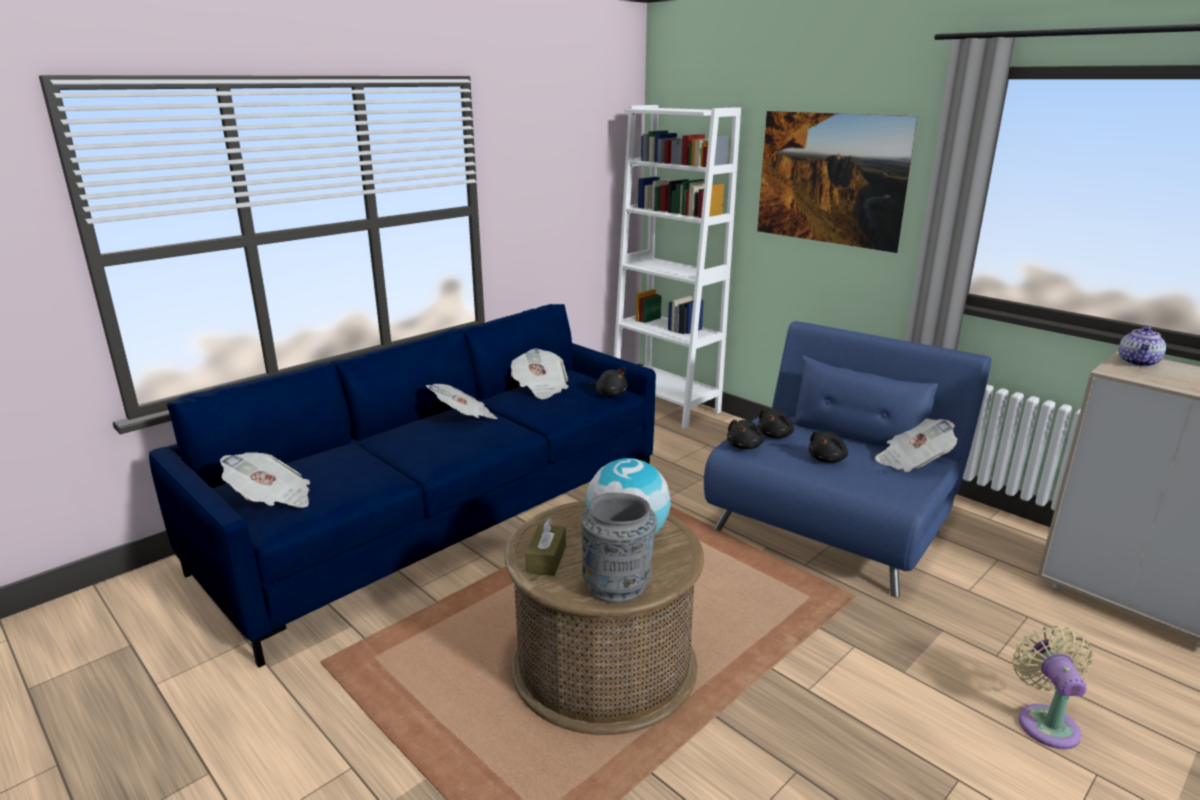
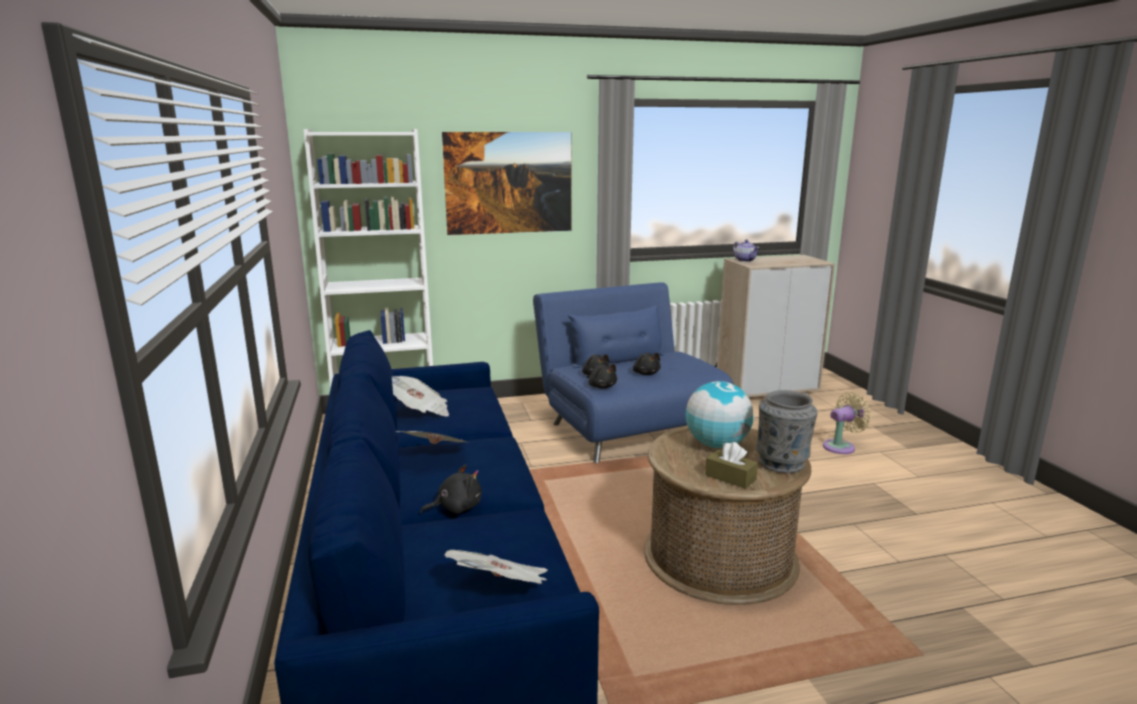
camera: 60 degrees left, 5 degrees down
black plush toy [588,367,627,396] -> black plush toy moved to [420,465,482,513]
newspaper [875,418,957,472] -> none
beige fan [1012,626,1093,749] -> beige fan turned 120 degrees clockwise [823,392,871,454]

